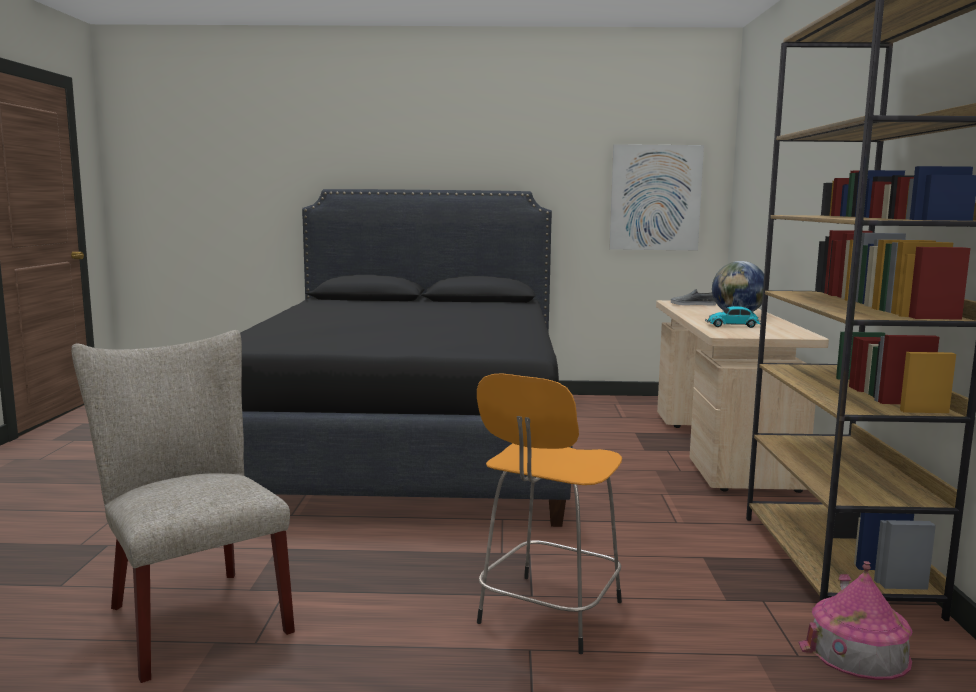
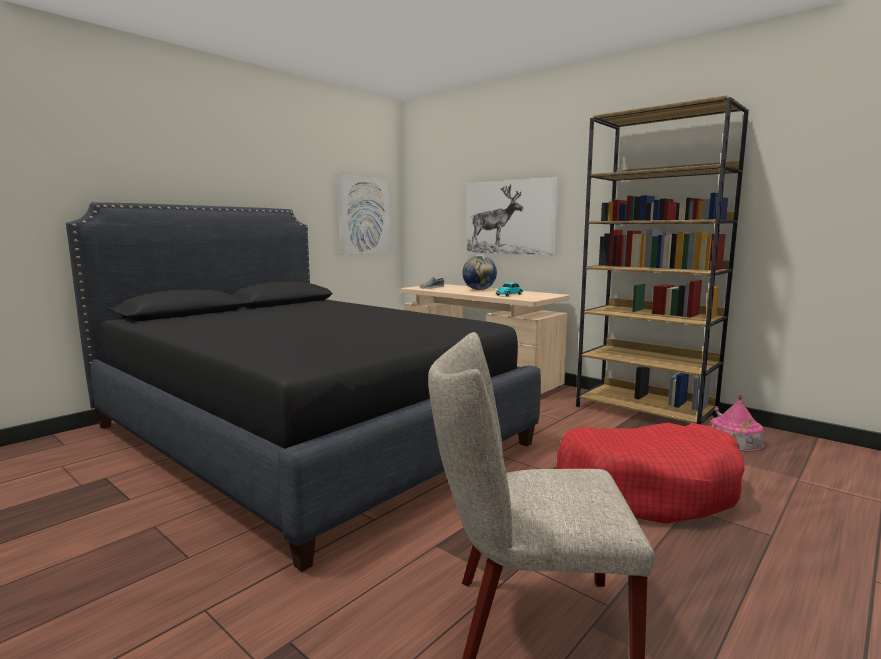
camera: 50 degrees left, 0 degrees up
orange stool [477,373,622,654] -> red dog bed [556,423,745,524]
none -> picture [467,177,559,256]

